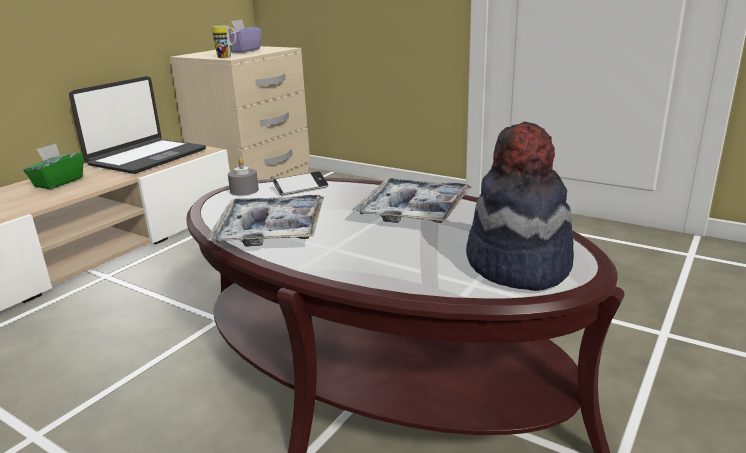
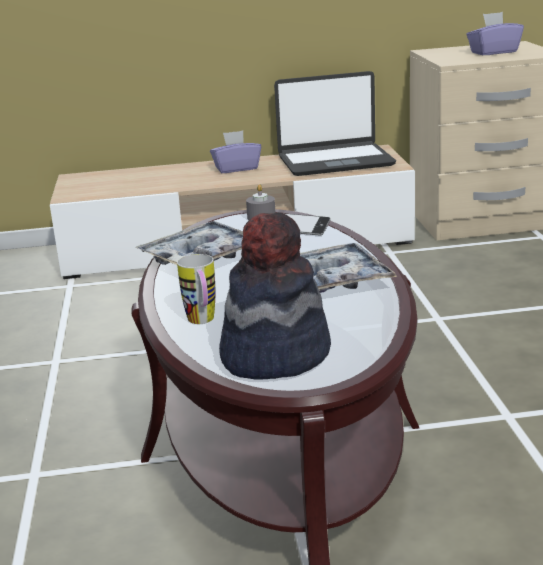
camera: 50 degrees right, 0 degrees up
green tissue box [23,143,83,189] -> purple tissue box [210,130,261,173]
mug [212,25,237,58] -> mug moved to [177,254,215,324]

